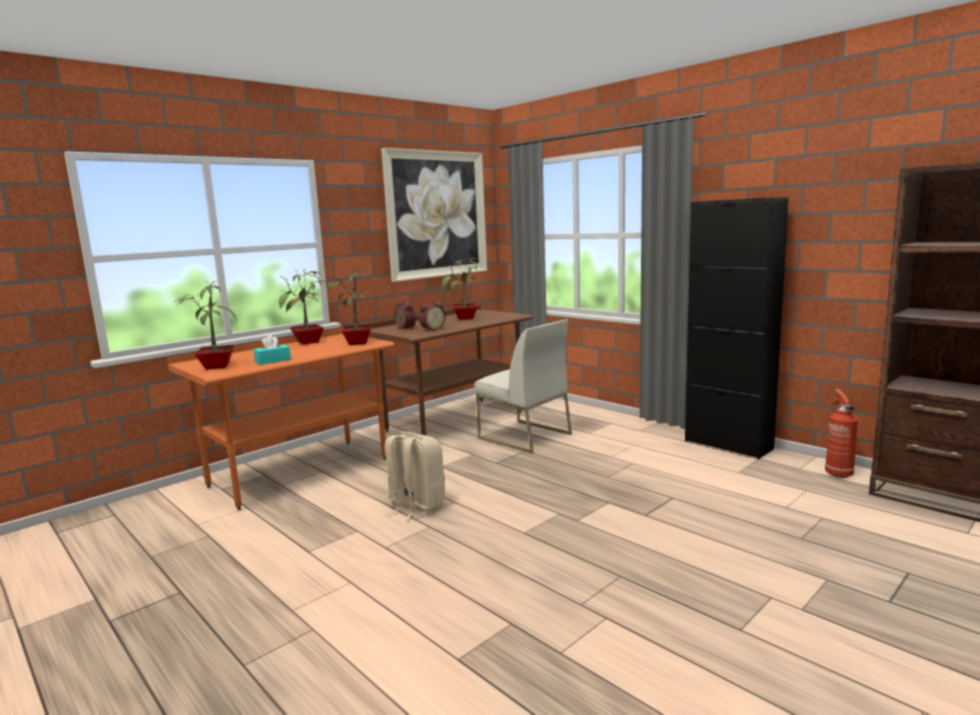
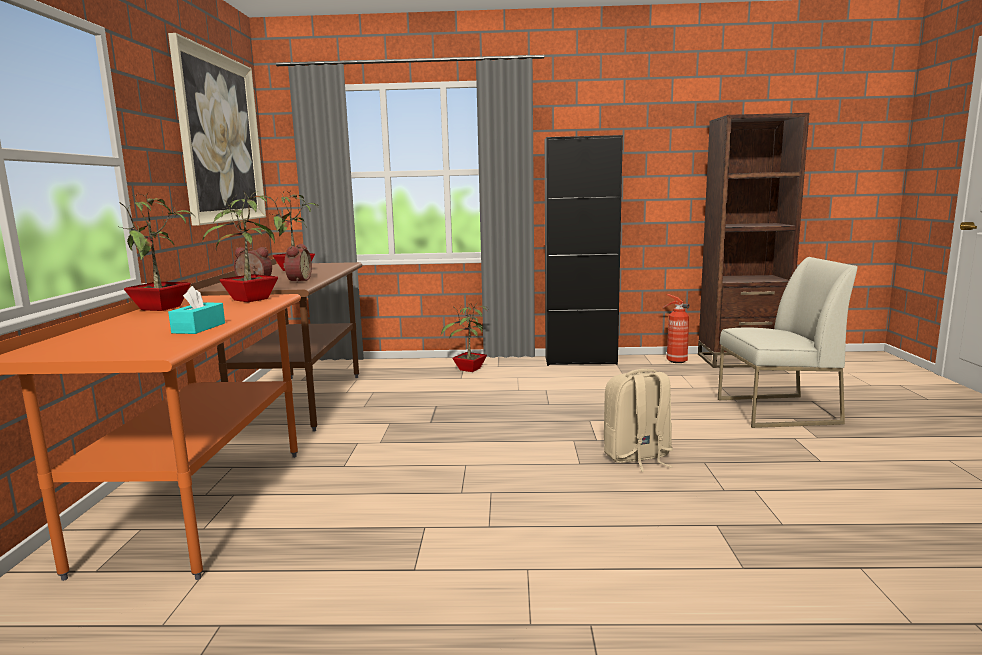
camera: 45 degrees left, 0 degrees up
potted plant [173,281,237,369] -> potted plant moved to [441,302,488,372]
beige backpack [385,432,445,521] -> beige backpack moved to [604,369,673,472]
white chair [474,319,572,453] -> white chair moved to [718,257,858,428]

